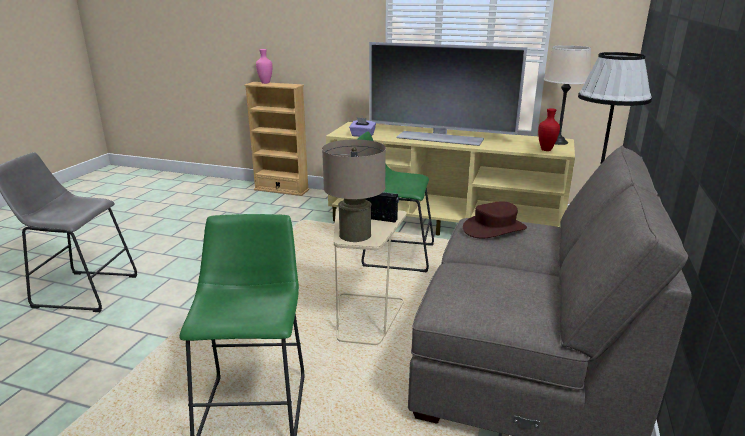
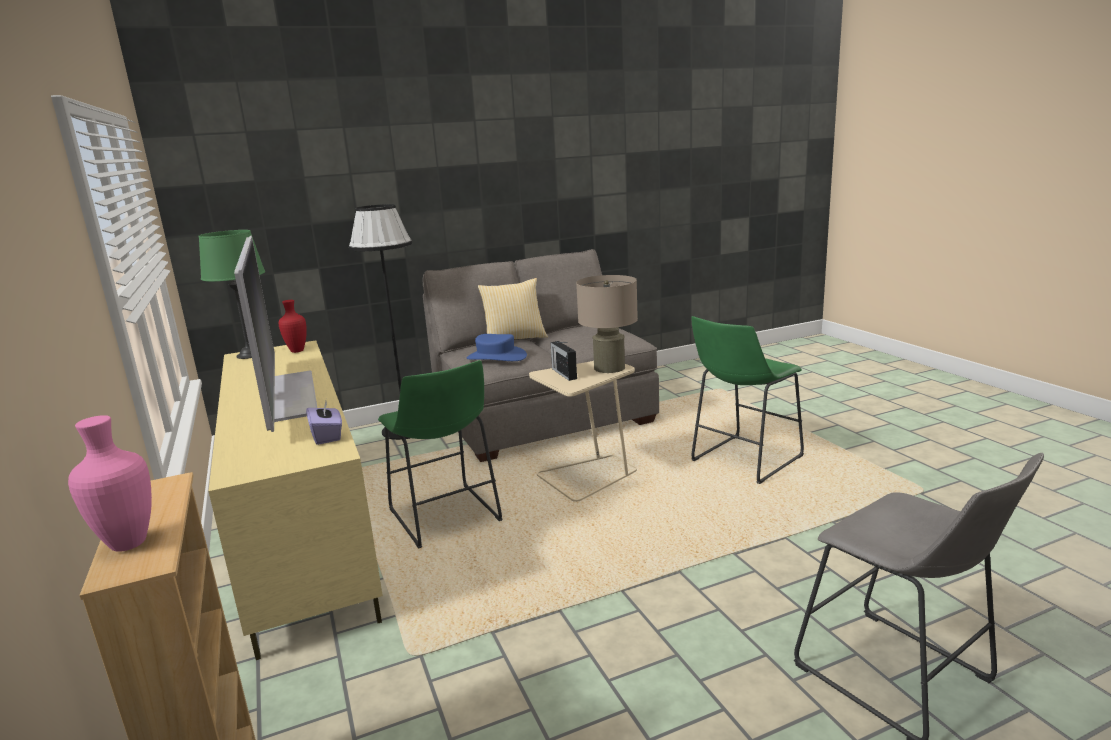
camera: 130 degrees left, 5 degrees down
brown hat [463,201,527,239] -> blue hat [466,334,527,361]
beige table lamp [544,45,591,145] -> green table lamp [199,230,265,359]
none -> pillow [478,278,548,339]

